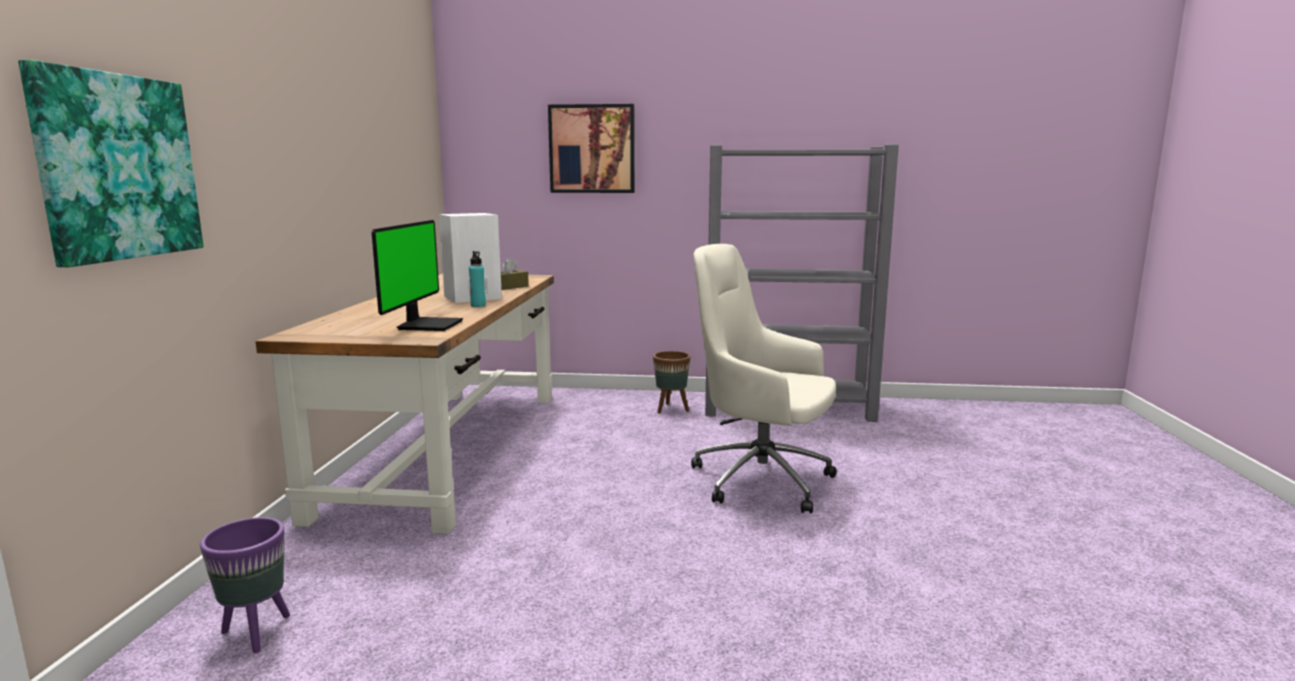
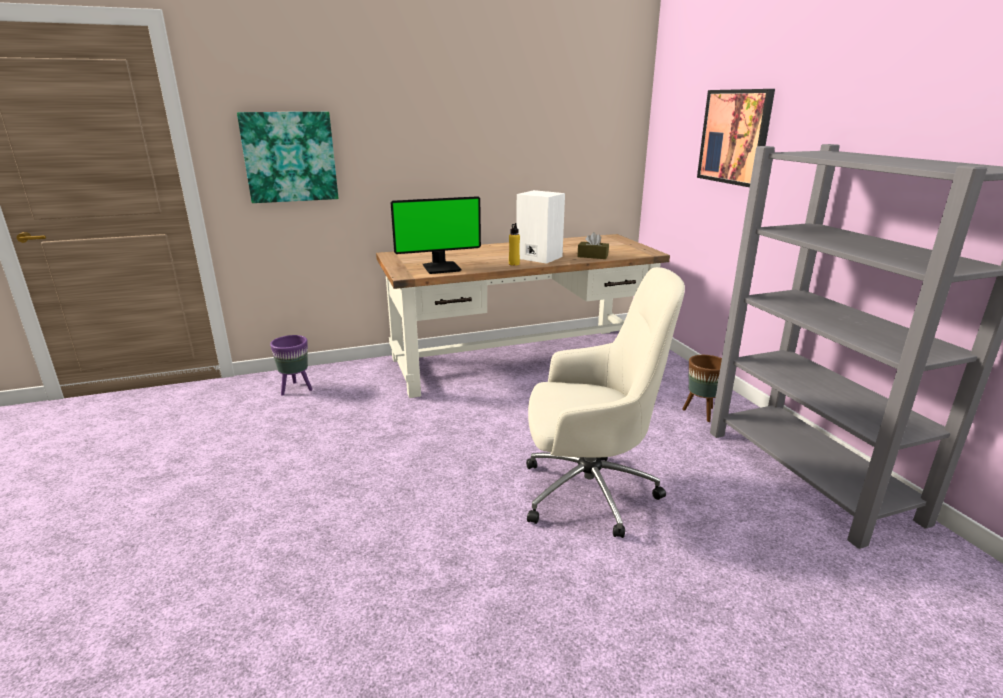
camera: 65 degrees right, 10 degrees up
turquoise bottle [469,251,486,307] -> yellow bottle [509,223,520,266]
beige office chair [691,244,837,513] -> beige office chair turned 90 degrees clockwise [526,267,685,538]

